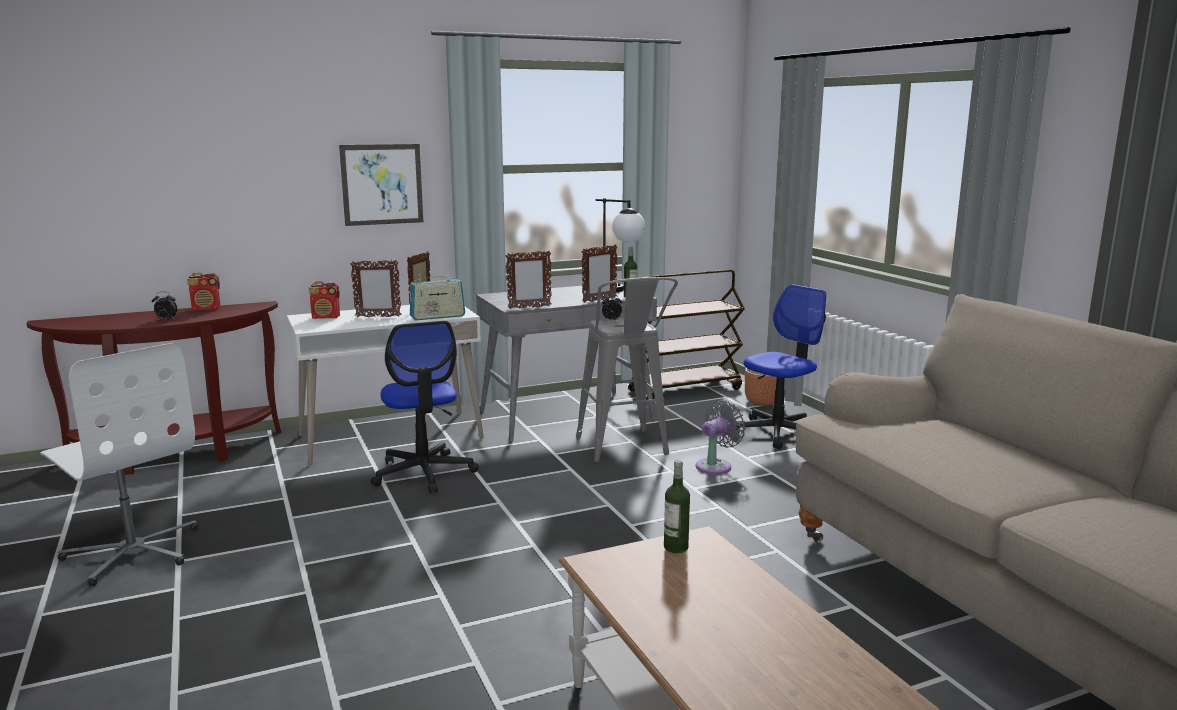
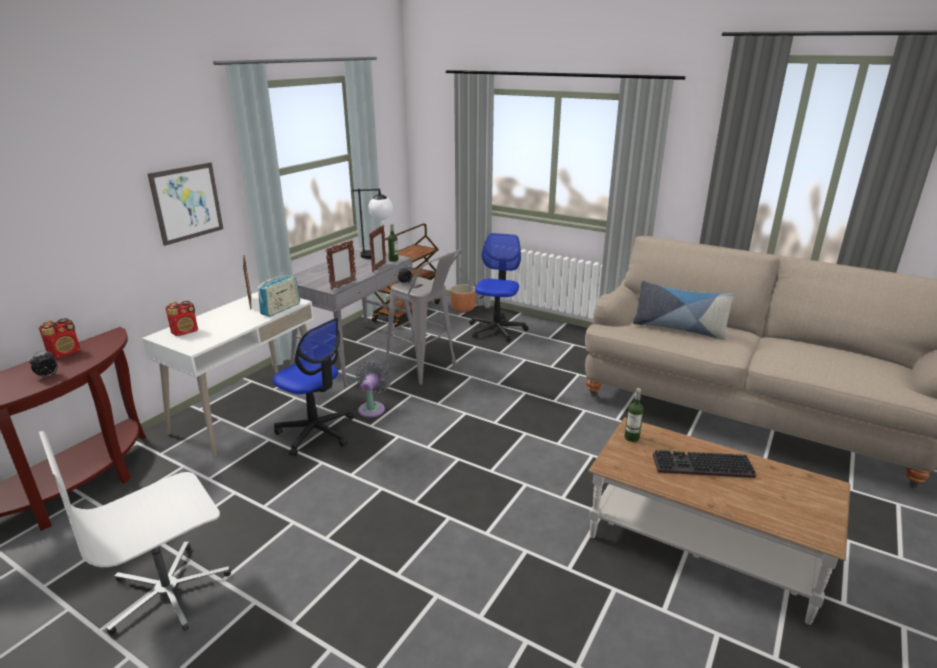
camera: 35 degrees left, 10 degrees up
white office chair [40,343,198,586] -> white office chair turned 135 degrees clockwise [39,431,231,635]
picture frame [350,260,401,317] -> none
grey fan [696,400,746,474] -> grey fan moved to [356,361,391,418]
none -> pillow [633,281,735,340]
none -> keyboard [653,450,756,478]

